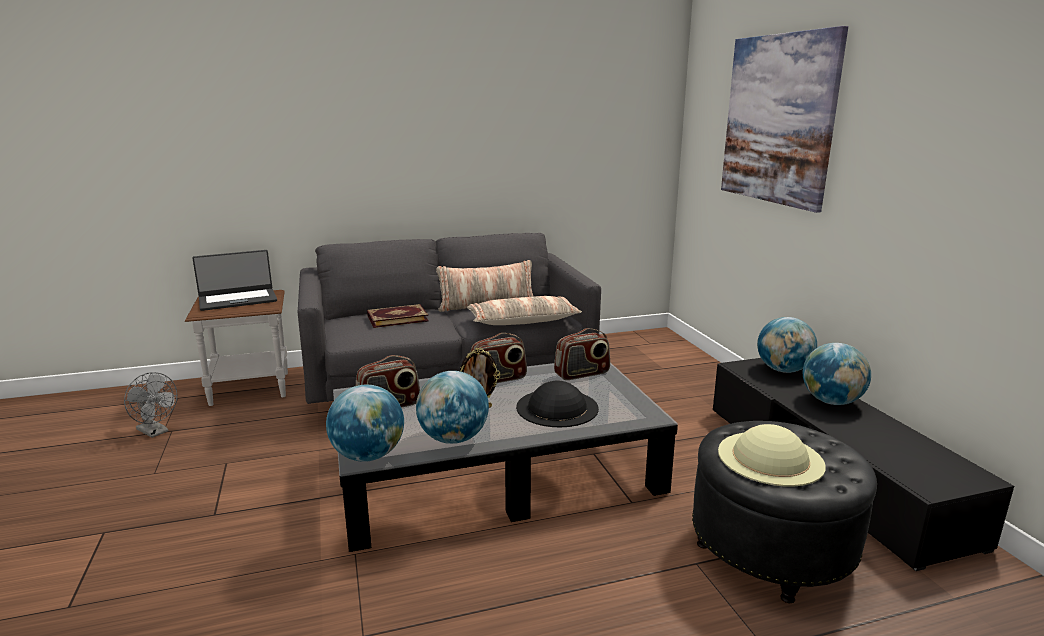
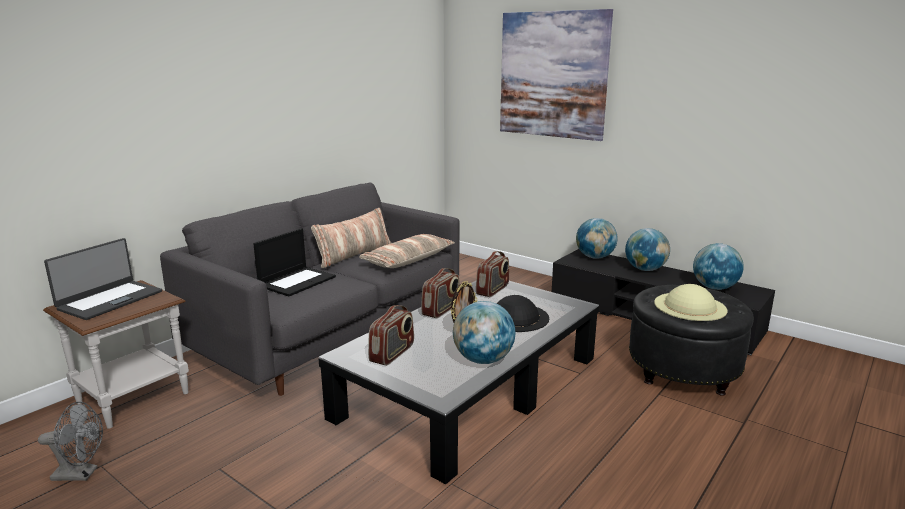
camera: 35 degrees left, 0 degrees up
globe [326,385,404,461] -> globe moved to [693,243,744,290]
book [367,304,429,328] -> laptop [253,228,336,296]

